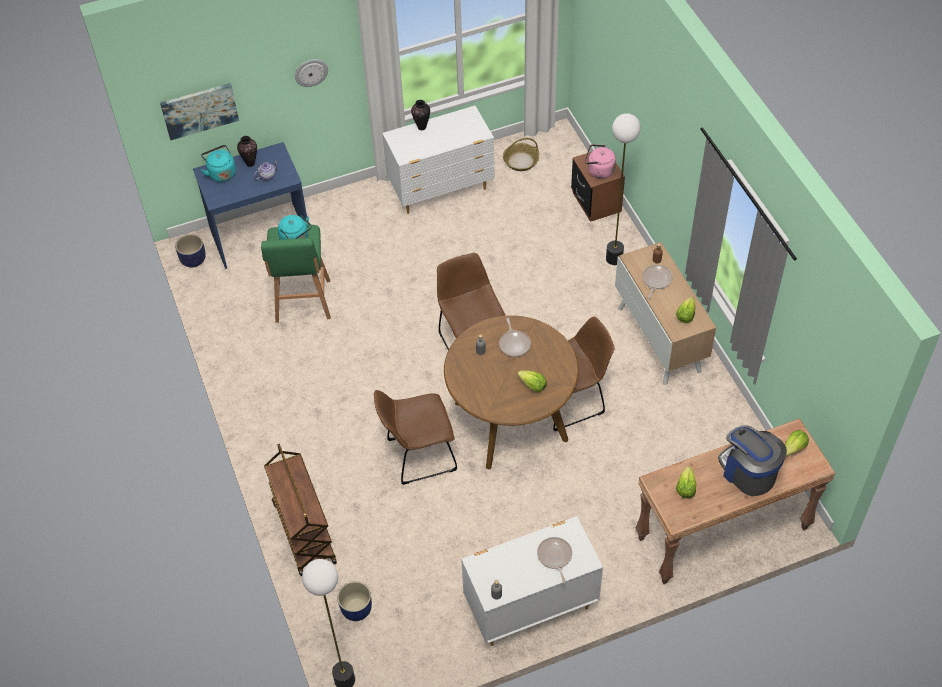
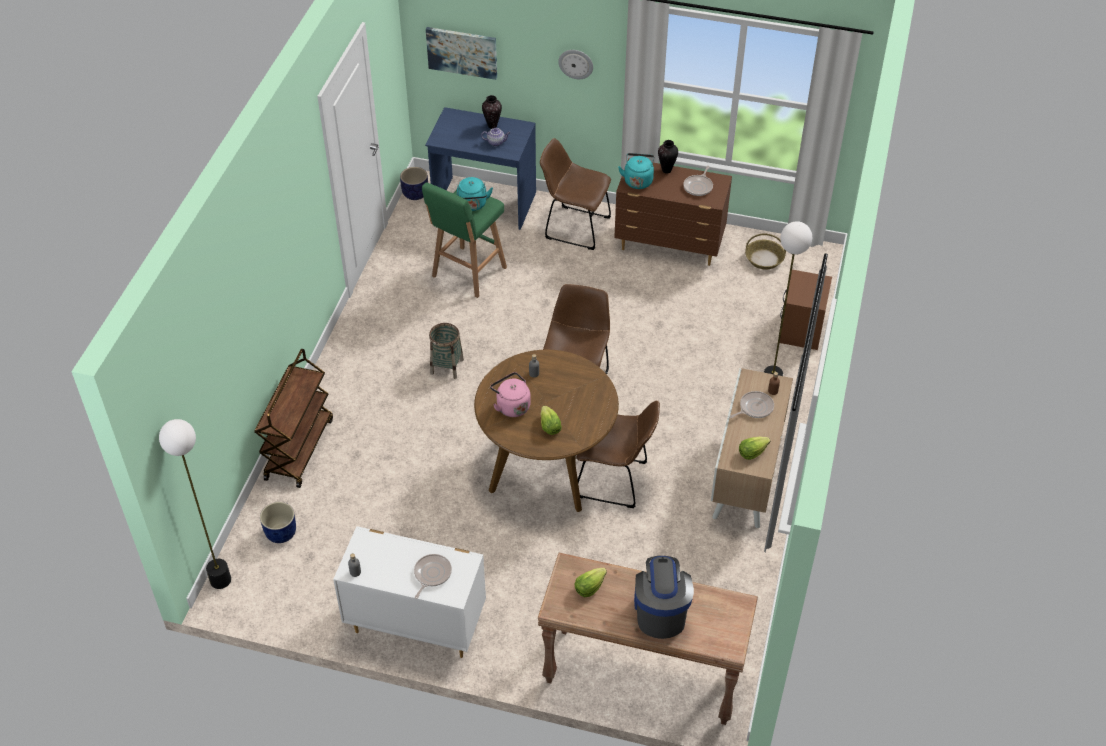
camera: 35 degrees right, 5 degrees down
turquoise kettle [201,145,236,182] -> turquoise kettle moved to [618,153,655,189]
brown chair [374,390,457,485] -> brown chair moved to [540,138,611,250]
white dresser [382,106,495,214] -> brown dresser [614,158,732,266]
frying pan [499,318,531,357] -> frying pan moved to [683,166,713,196]
pink kettle [585,144,616,179] -> pink kettle moved to [490,372,531,417]
lettuce [785,430,809,457] -> none
none -> basket [429,323,464,379]

